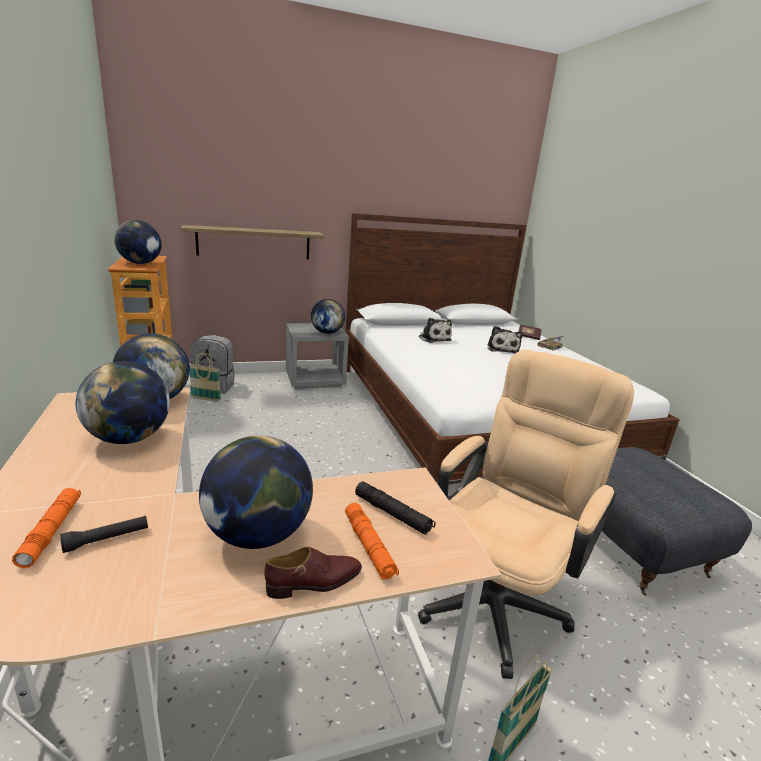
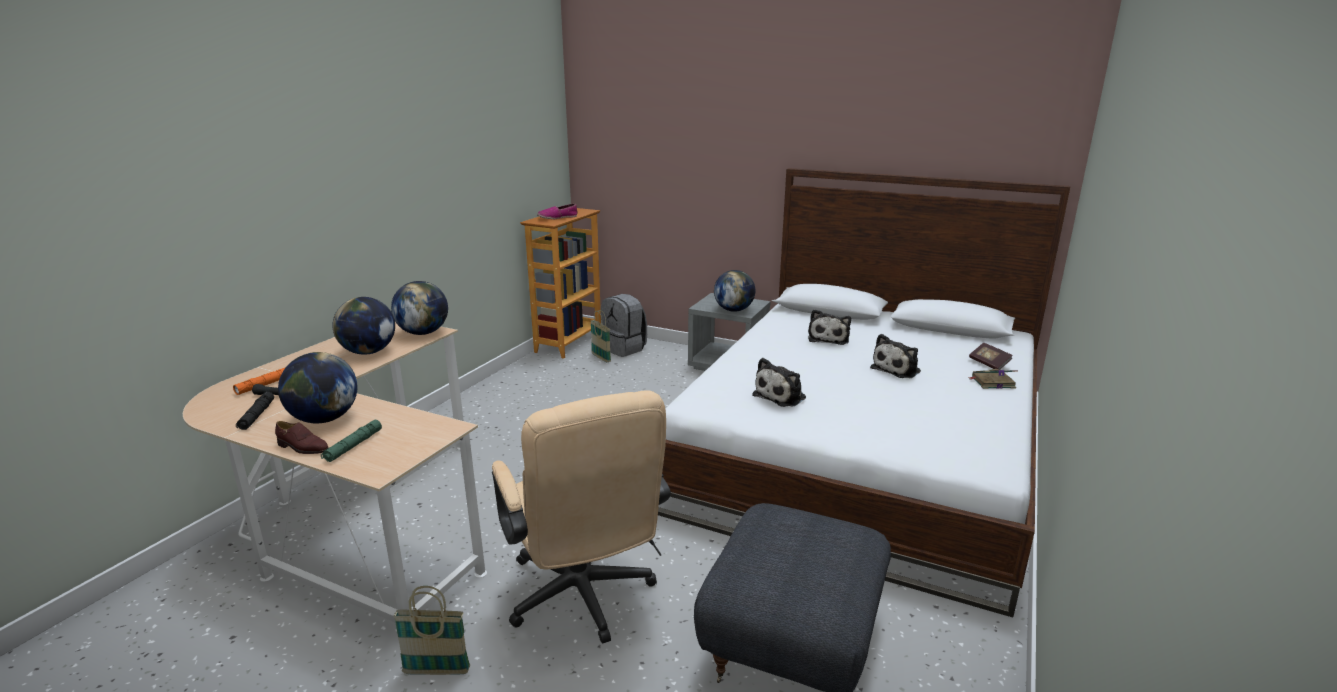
camera: 45 degrees right, 0 degrees up
globe [114,220,162,264] -> shoe [537,203,578,219]
shelf [181,225,325,260] -> none
orange flashlight [345,503,399,580] -> green flashlight [321,420,382,462]
black flashlight [355,481,435,535] -> black flashlight moved to [236,392,274,430]
beige office chair [418,350,634,679] -> beige office chair turned 75 degrees clockwise [492,390,671,644]
none -> plush toy [752,358,806,407]

